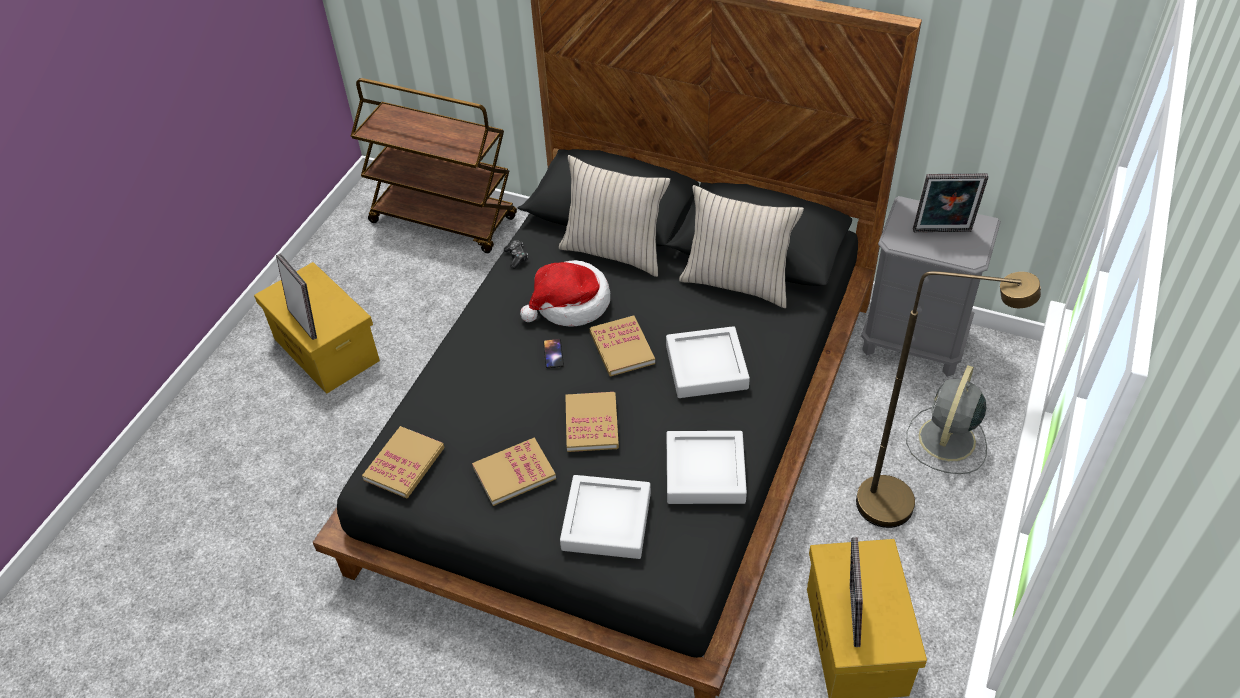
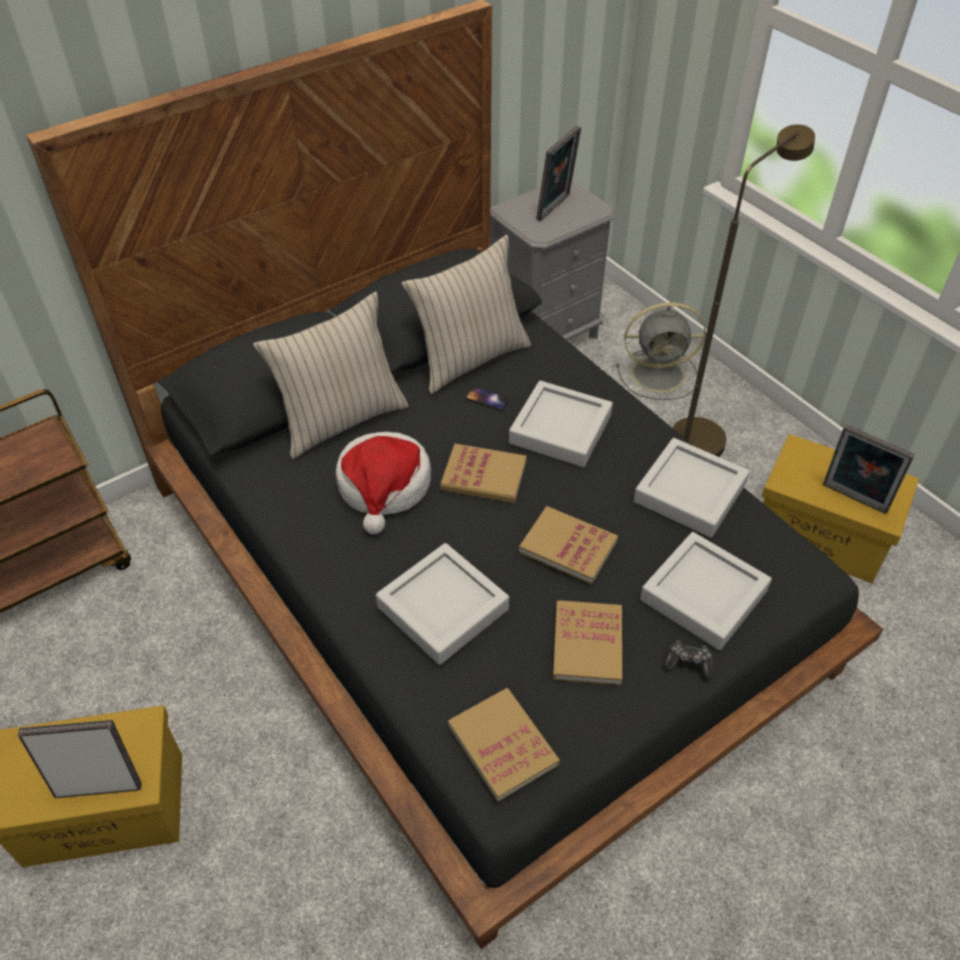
camera: 60 degrees left, 0 degrees up
game controller [504,240,528,269] -> game controller moved to [663,641,713,679]
phone [543,339,564,368] -> phone moved to [465,387,510,411]
grey fan [906,365,987,474] -> grey fan turned 60 degrees counterclockwise [616,302,706,400]
none -> grey tray [376,543,509,665]

